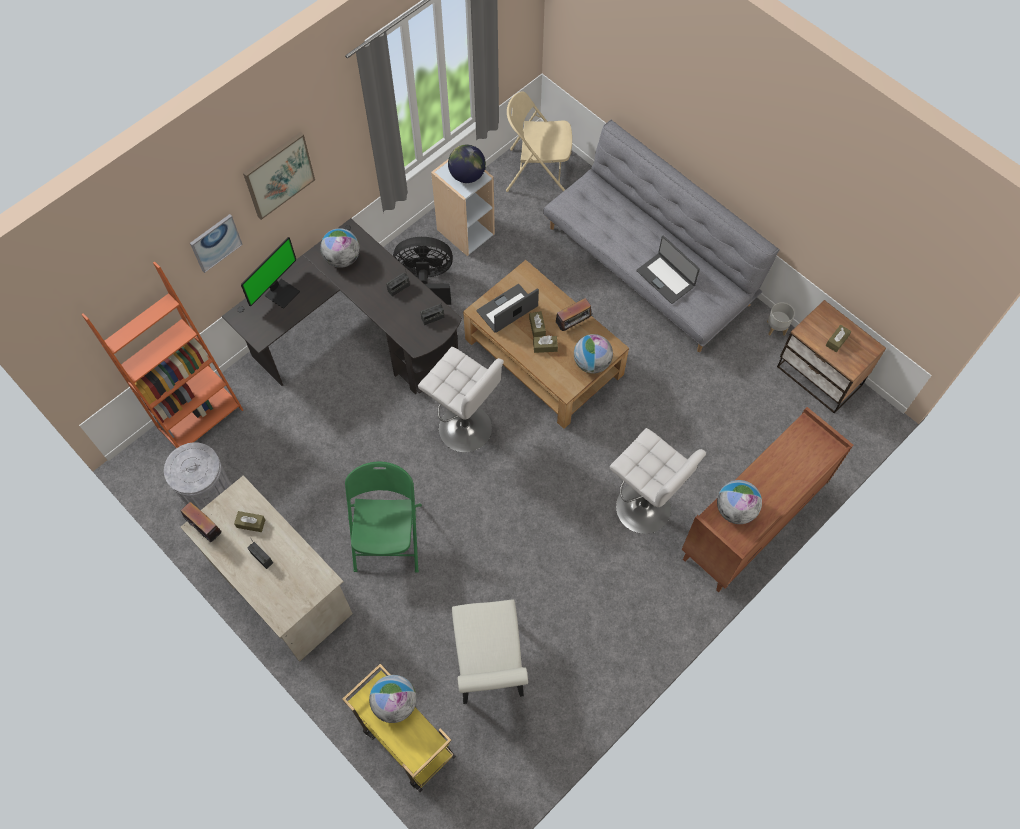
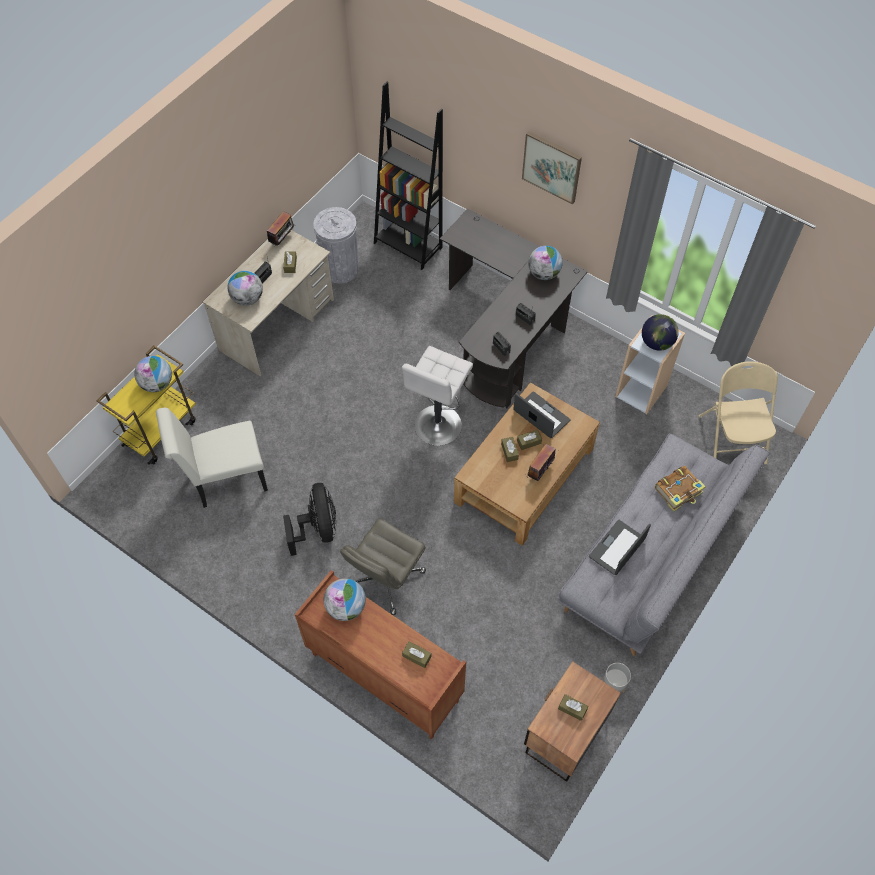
camera: 80 degrees right, 5 degrees down
orange bookcase [81,261,243,448] -> black bookcase [374,82,443,270]
picture [190,214,243,273] -> none
monitor [241,237,300,309] -> none
green chair [345,462,422,573] -> none
black fan [393,237,453,305] -> black fan moved to [283,483,336,556]
radio [556,298,593,331] -> radio turned 75 degrees clockwise [525,444,555,481]
globe [574,334,613,373] -> globe moved to [228,271,263,306]
white stool [610,428,706,534] -> grey office chair [340,519,426,615]
none -> brown tissue box [402,641,431,668]
none -> book [655,466,706,512]

